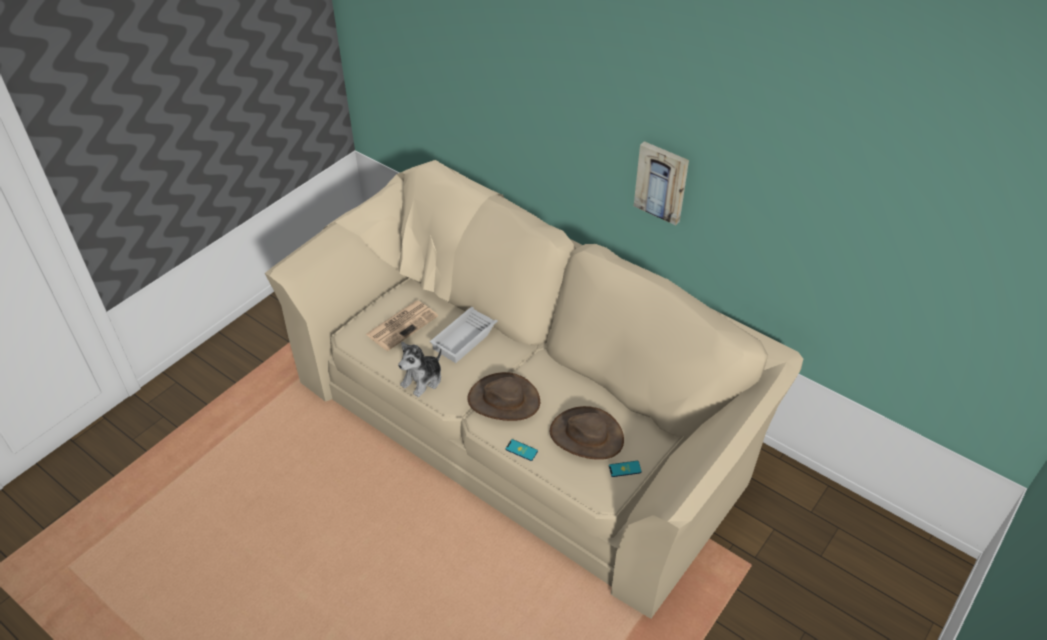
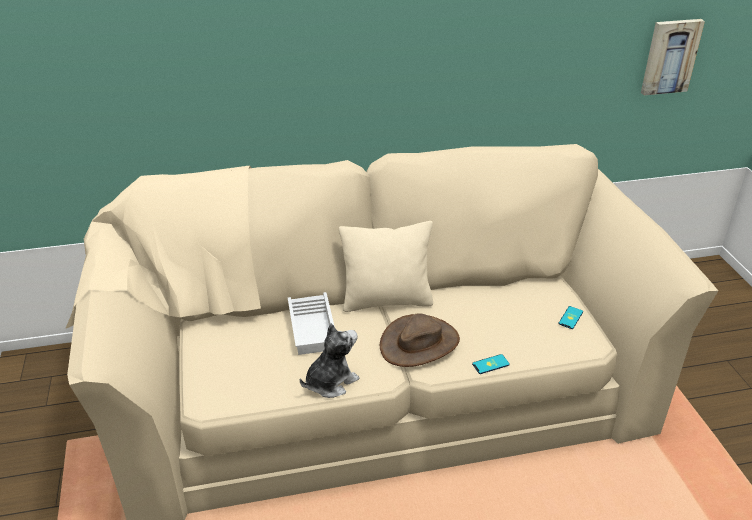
camera: 50 degrees left, 10 degrees down
newspaper [365,300,438,351] -> none
plush toy [398,342,442,397] -> plush toy turned 120 degrees counterclockwise [300,323,359,398]
brown hat [550,406,624,460] -> none
picture [634,141,689,225] -> picture moved to [641,19,705,95]
none -> beige pillow [339,221,433,312]

